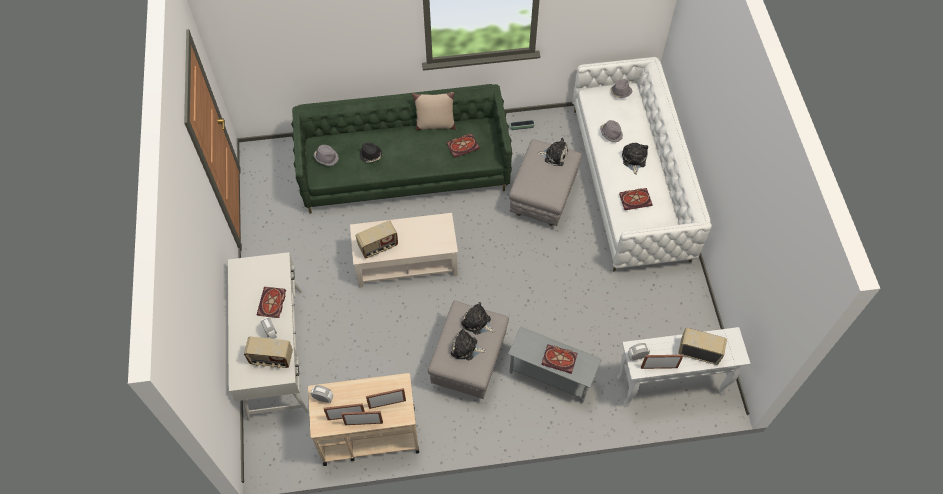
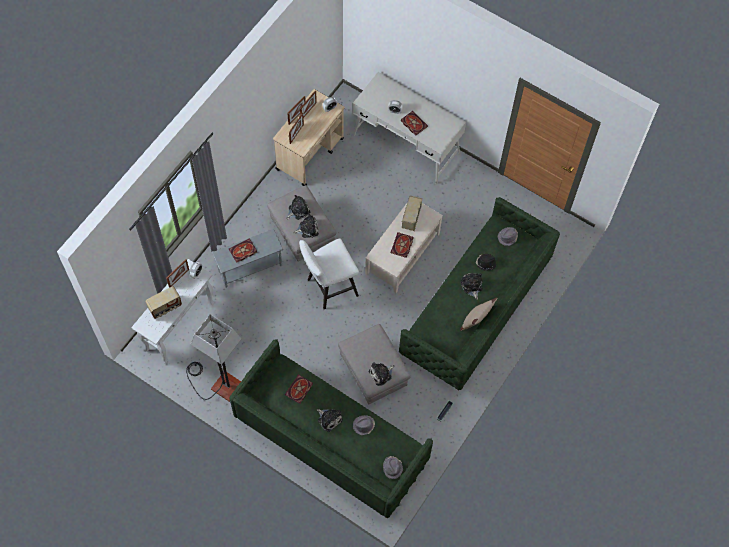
camera: 130 degrees right, 5 degrees up
radio [244,337,293,368] -> none
book [447,133,480,158] -> book moved to [390,232,413,258]
white sofa [572,57,712,271] -> green sofa [230,340,433,518]
none -> floor lamp [186,314,241,402]
none -> white stool [299,238,359,309]
none -> plush toy [461,273,483,300]

